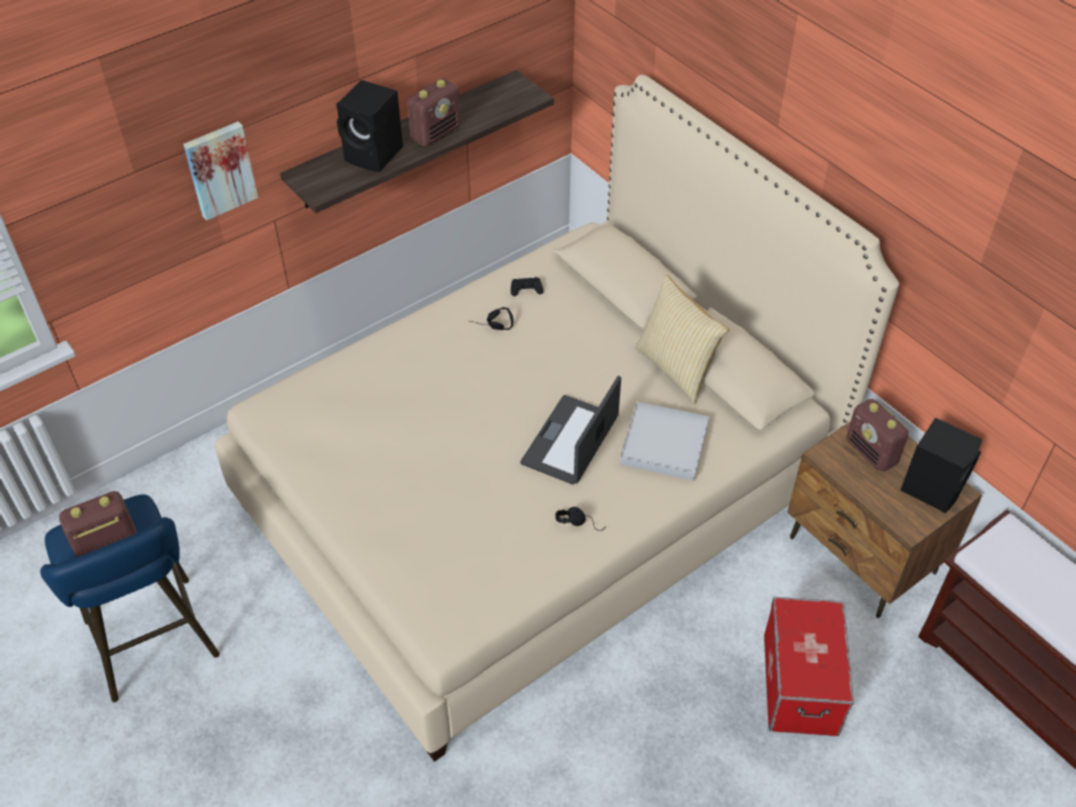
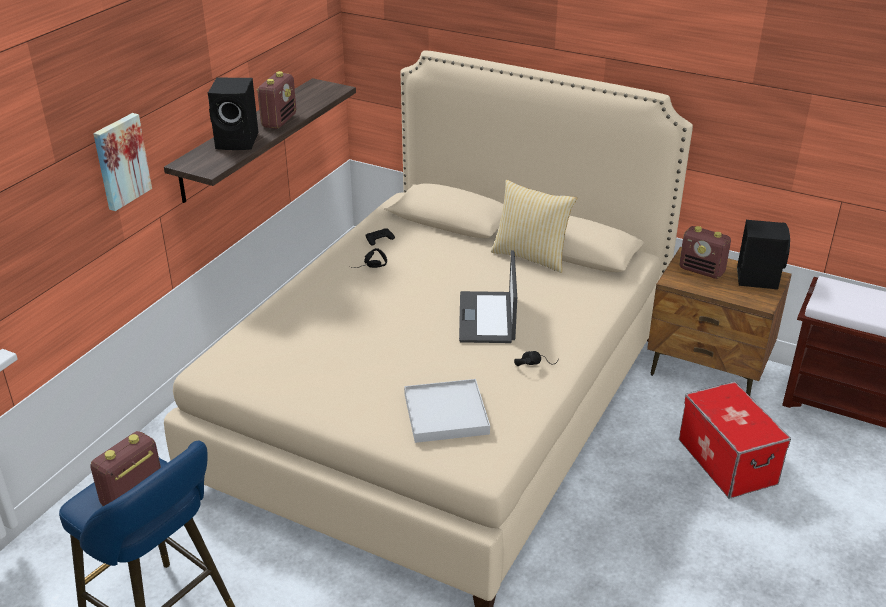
camera: 25 degrees left, 15 degrees down
white tray [619,402,709,481] -> white tray moved to [404,379,490,443]

